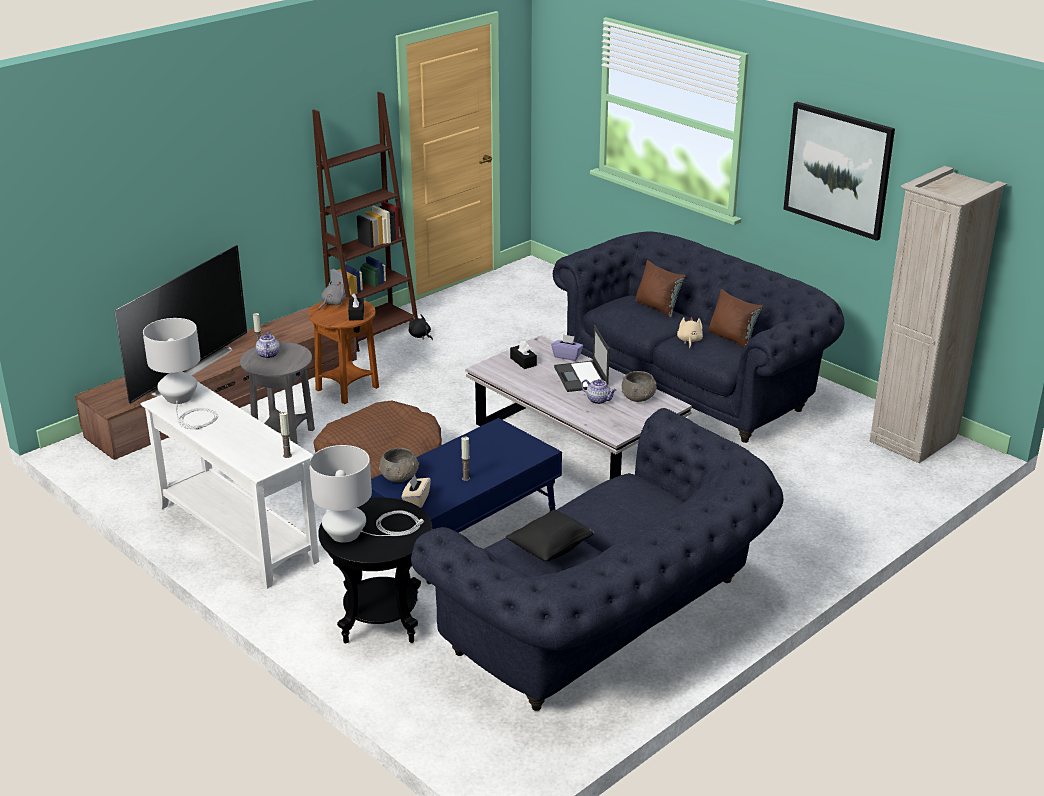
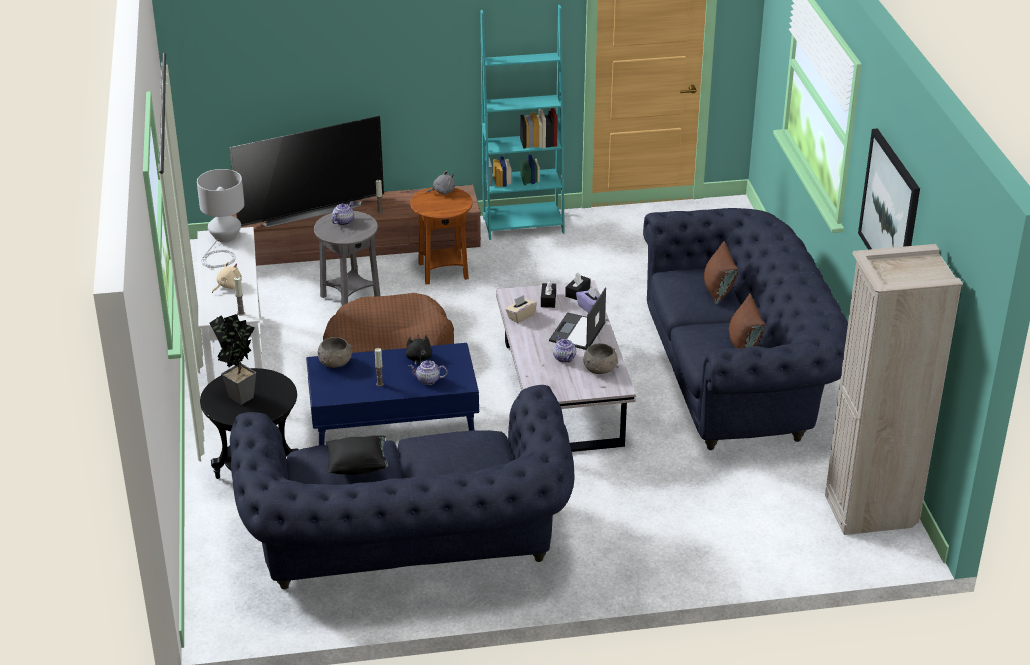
camera: 35 degrees right, 5 degrees up
white table lamp [309,445,424,543] -> potted plant [209,314,256,405]
brown bookcase [312,92,418,352] -> turquoise bookcase [480,5,565,240]
black tissue box [348,294,364,321] -> black tissue box moved to [565,273,591,300]
beige tissue box [401,475,431,508] -> beige tissue box moved to [505,295,537,323]
black plush toy [409,314,433,341] -> black plush toy moved to [406,334,432,365]
beige plush toy [677,317,703,348] -> beige plush toy moved to [212,262,242,293]
none -> teapot [408,360,447,385]

